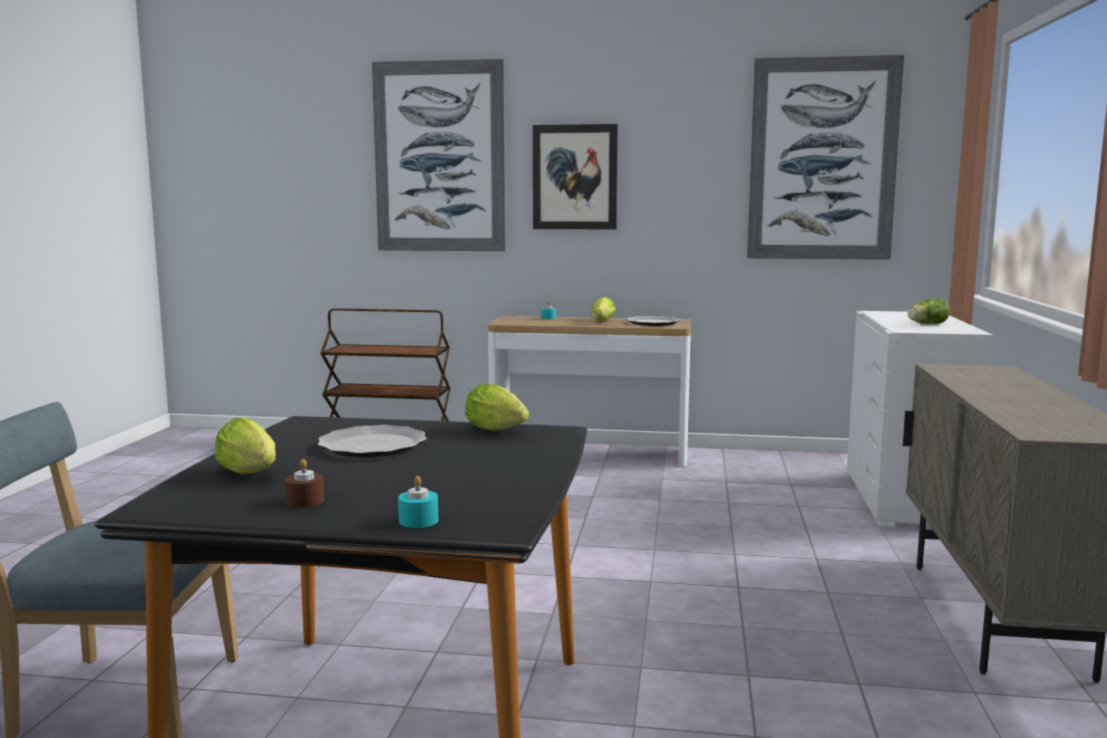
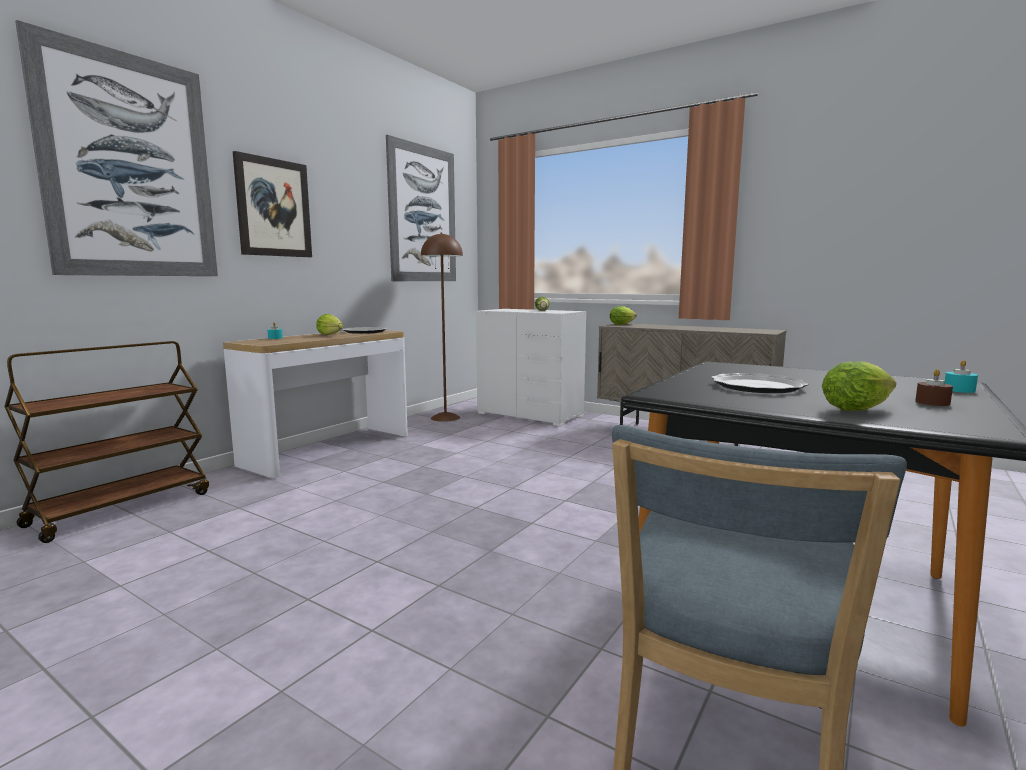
camera: 65 degrees left, 0 degrees up
lettuce [465,384,529,431] -> lettuce moved to [610,306,637,325]
none -> brown floor lamp [421,233,463,422]

